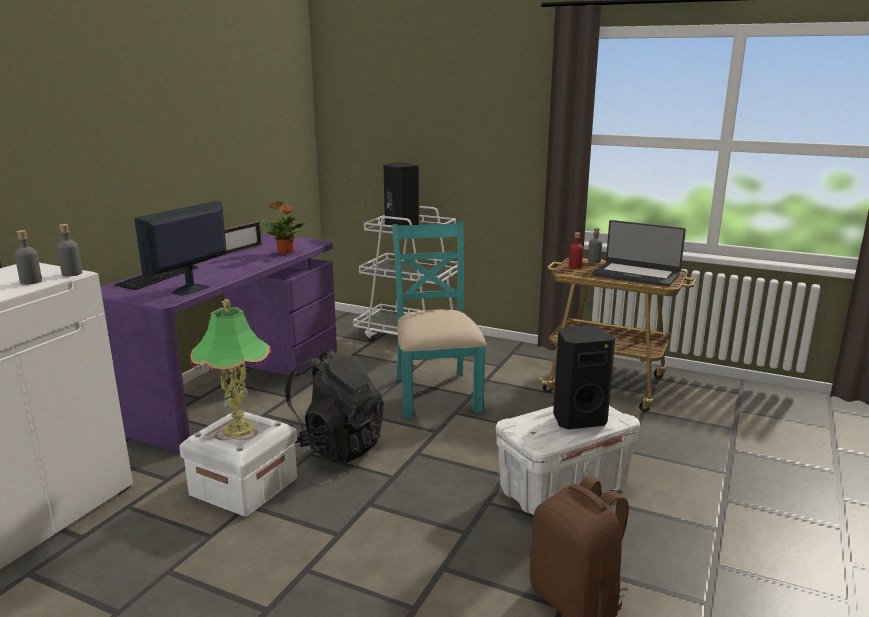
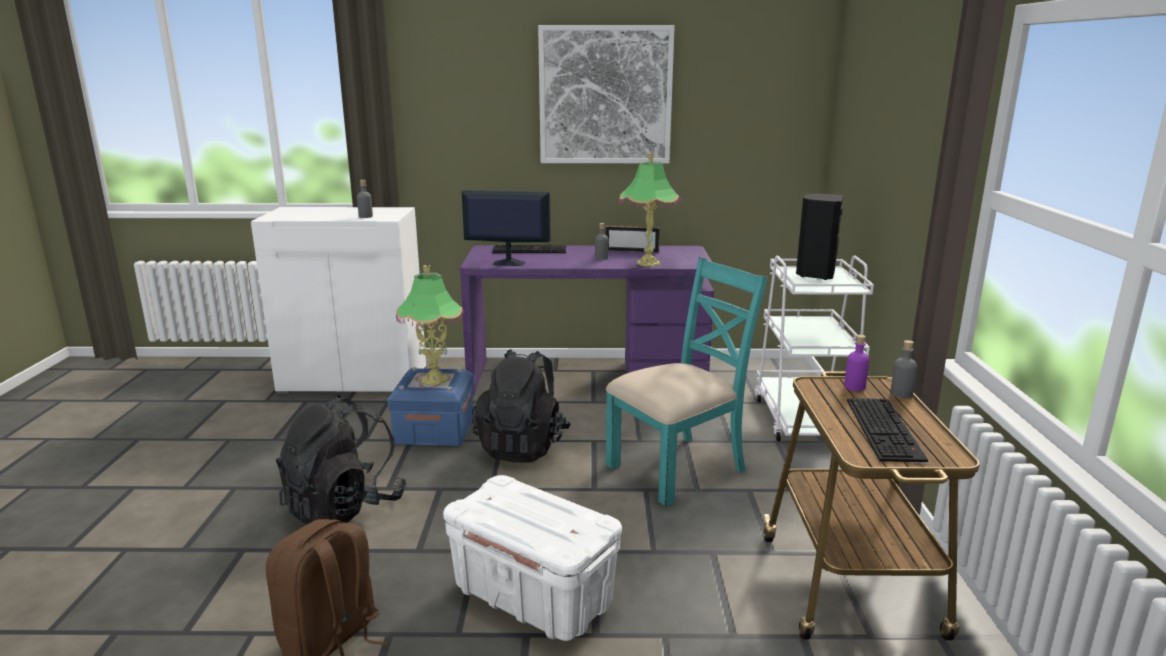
camera: 65 degrees right, 0 degrees up
grey bottle [57,224,82,277] -> grey bottle moved to [595,223,608,260]
white storage box [179,412,297,517] -> blue storage box [387,367,474,446]
potted plant [262,201,306,255] -> table lamp [619,153,681,267]
black speaker [553,325,615,430] -> none
red bottle [569,232,583,269] -> purple bottle [844,335,869,391]
laptop [592,220,686,287] -> keyboard [847,398,928,464]
none -> black backpack [276,395,407,525]
none -> picture [538,25,675,163]

